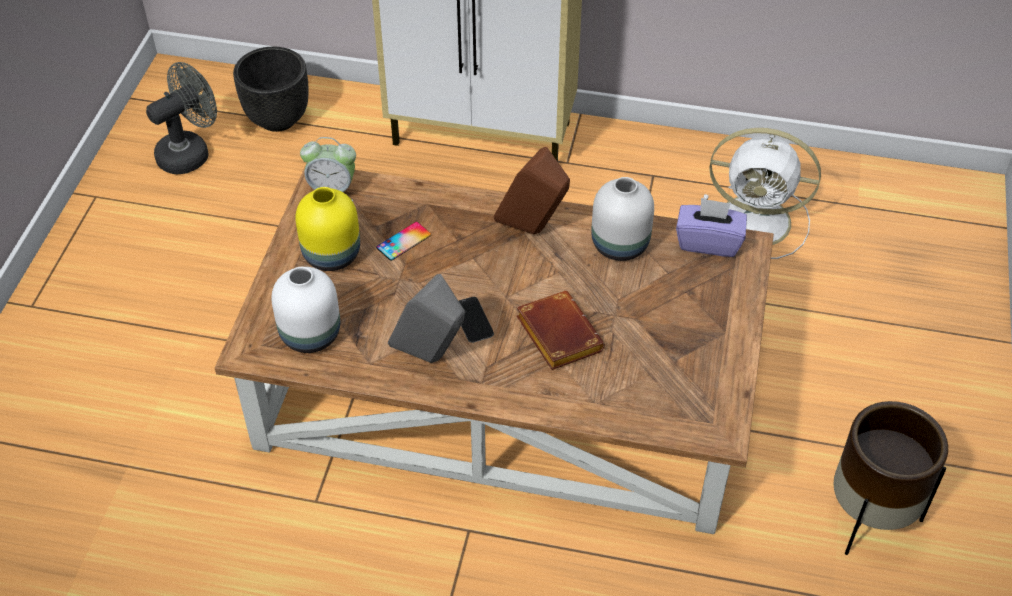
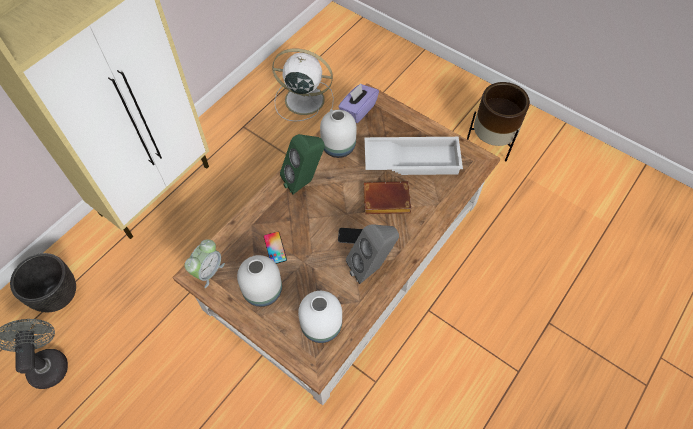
camera: 65 degrees left, 10 degrees up
yellow vase [295,187,360,271] -> white vase [237,255,282,307]
brown speaker [494,147,570,235] -> green speaker [280,134,325,194]
white fan [703,128,821,259] -> white fan turned 120 degrees counterclockwise [272,49,334,122]
none -> white tray [364,137,463,175]

